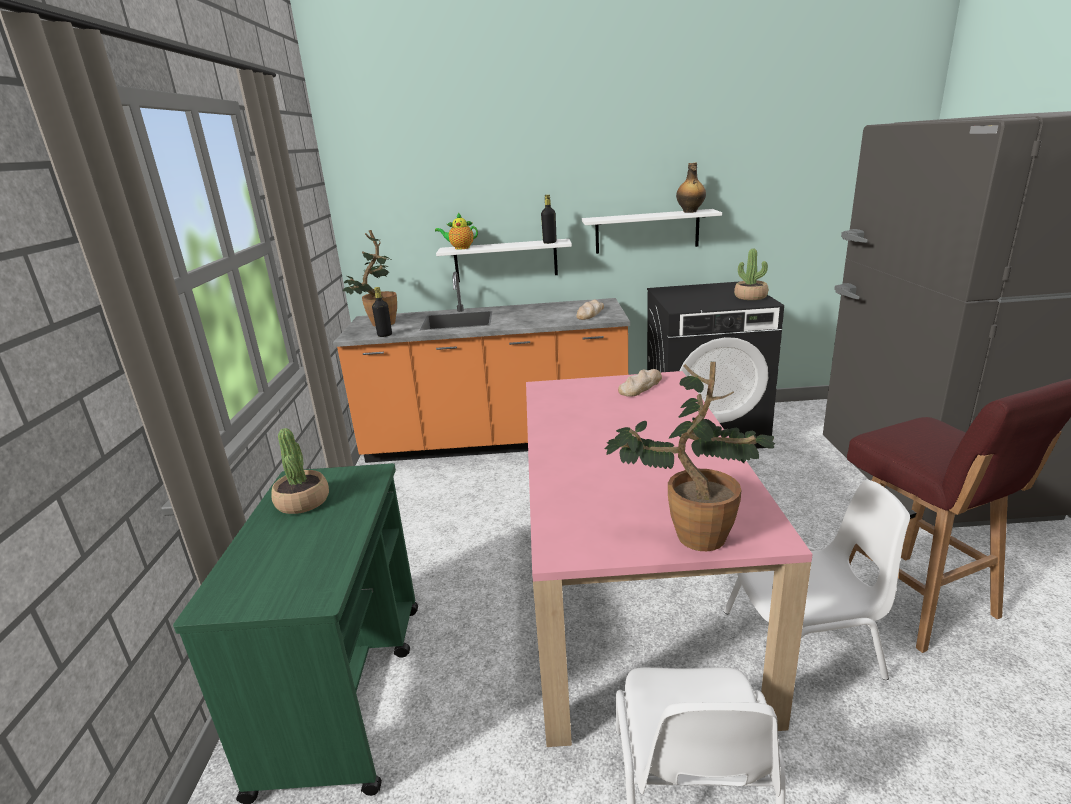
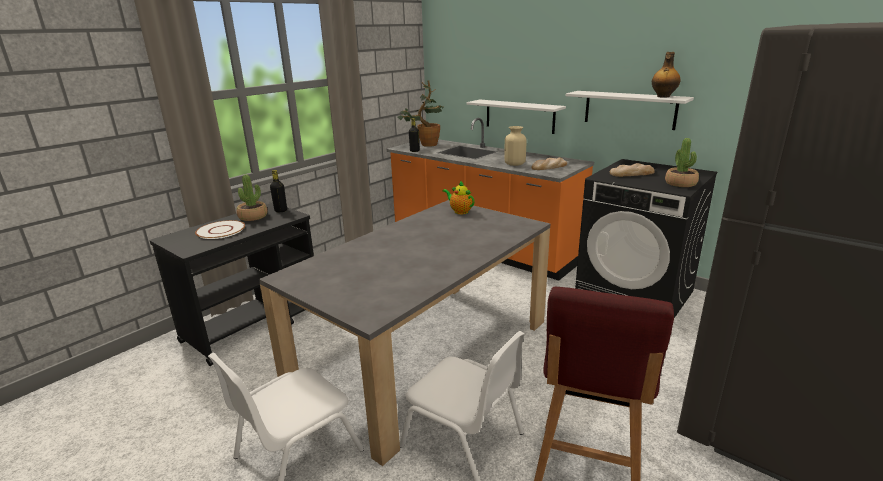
camera: 40 degrees right, 0 degrees up
green cart [173,463,418,804] -> black cart [149,203,314,366]
teapot [435,213,478,249] -> teapot moved to [442,181,475,214]
pink dining table [526,371,813,747] -> grey dining table [259,200,550,466]
black bottle [541,195,557,244] -> black bottle moved to [270,170,287,212]
potted plant [605,362,775,551] -> none
bread [618,369,662,397] -> bread moved to [610,163,655,177]
none -> white plate [195,220,245,239]
none -> beige vase [504,126,527,166]

